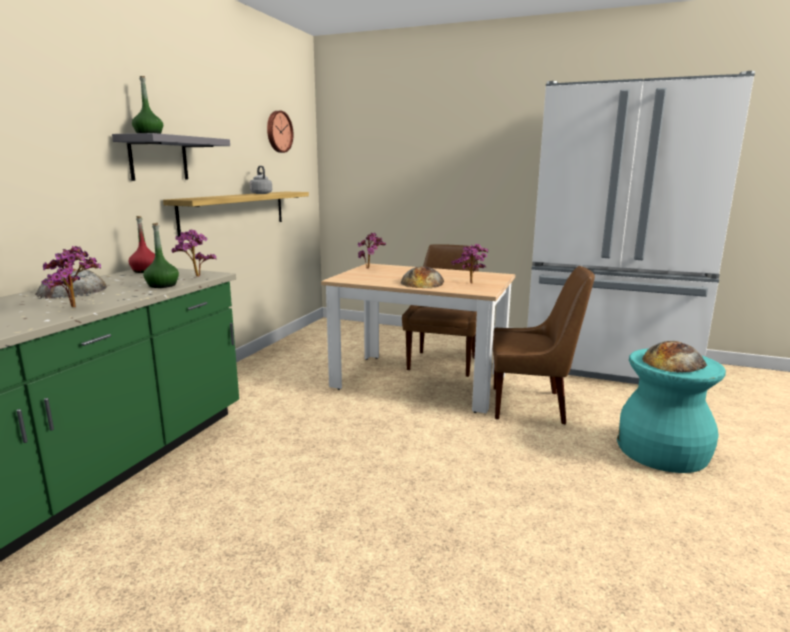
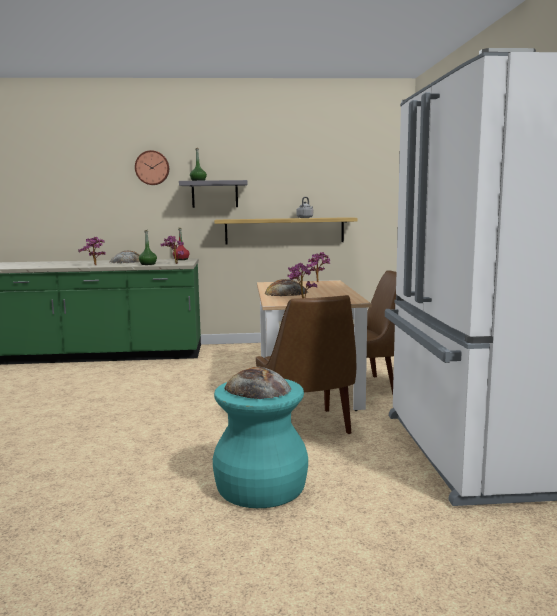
camera: 65 degrees right, 5 degrees down
wall clock [267,111,293,153] -> wall clock moved to [135,150,169,185]

